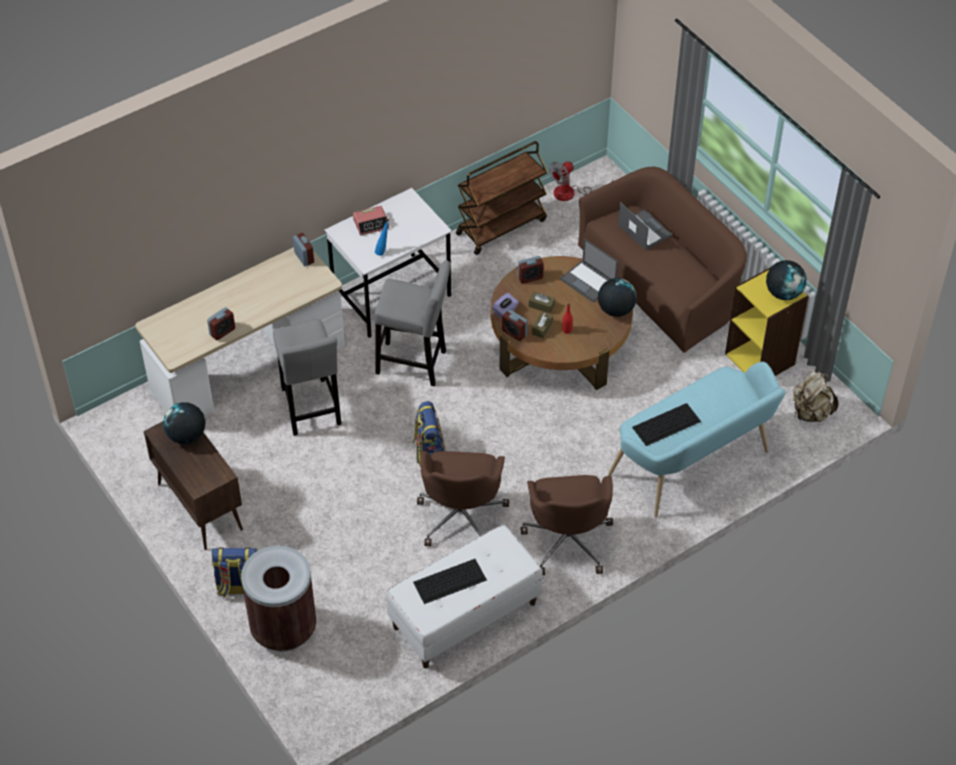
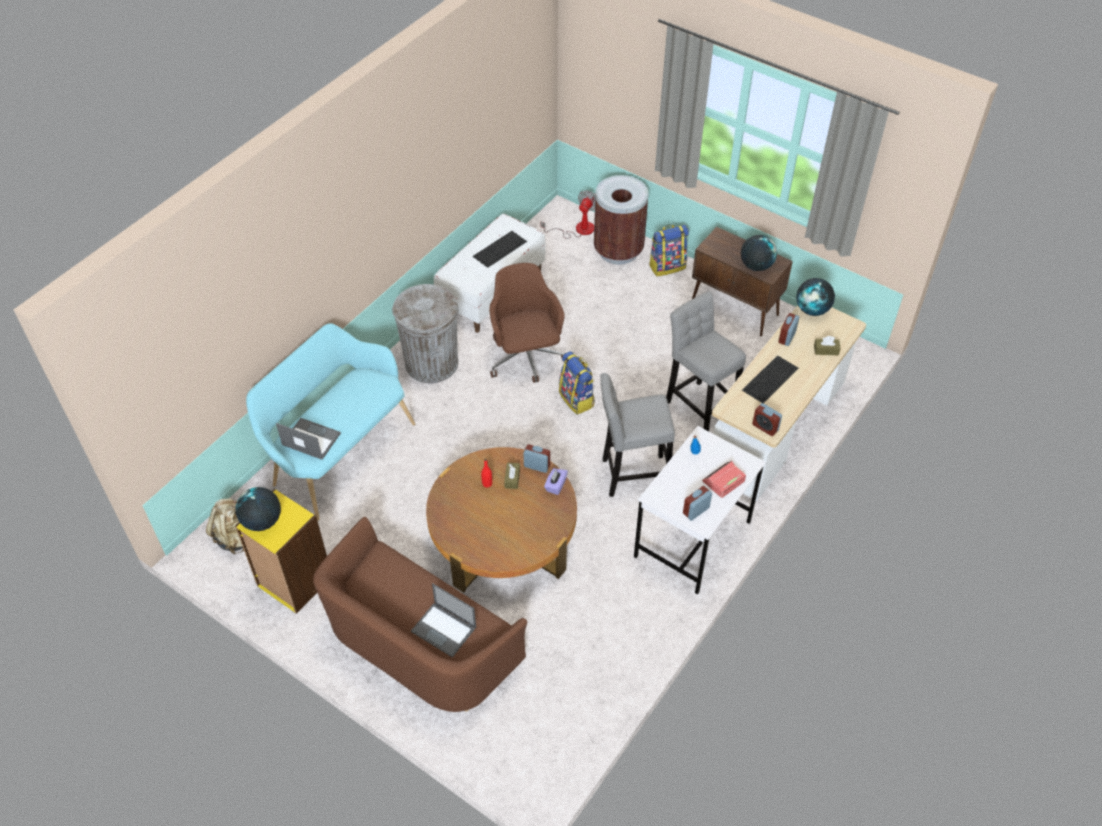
camera: 160 degrees right, 0 degrees up
brown cart [456,141,548,255] -> none
alarm clock [518,256,544,284] -> alarm clock moved to [683,486,712,521]
brown office chair [521,475,613,575] -> grey trash can [392,284,458,383]
brown tissue box [529,292,555,313] -> brown tissue box moved to [814,336,841,355]
fan [549,161,613,201] -> fan moved to [541,191,595,238]
laptop [560,239,618,302] -> laptop moved to [276,418,341,460]
globe [598,278,637,317] -> globe moved to [796,278,835,316]
keyboard [632,403,701,446] -> keyboard moved to [742,355,798,403]

